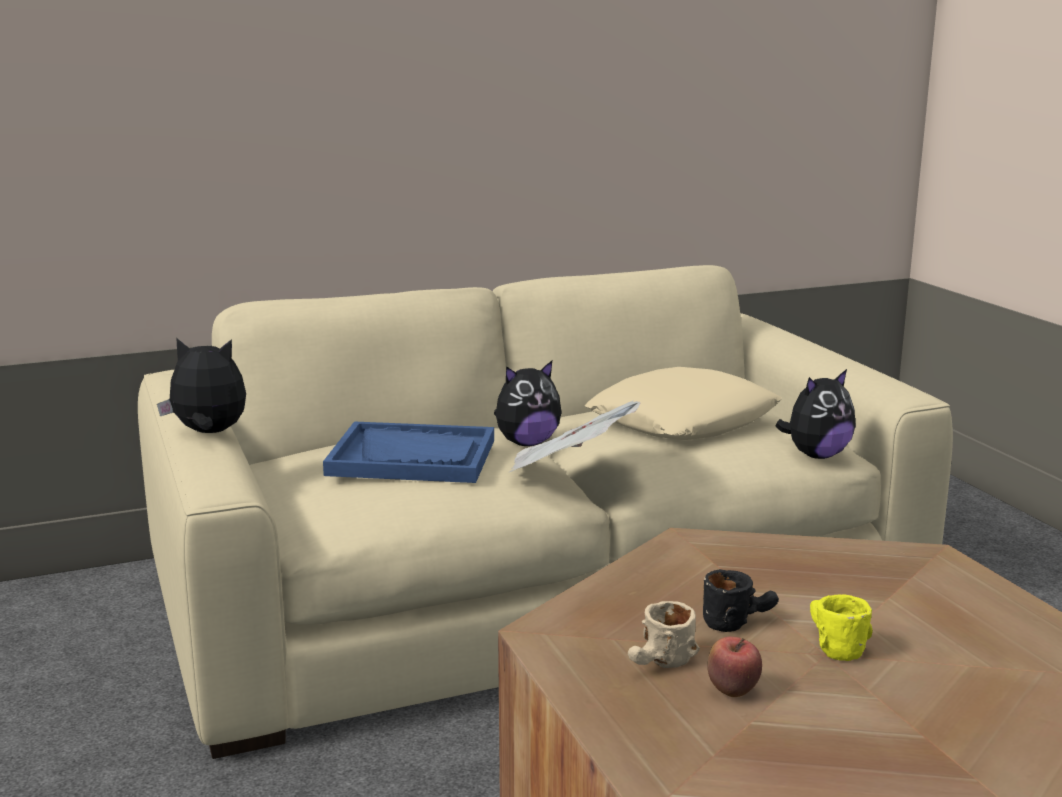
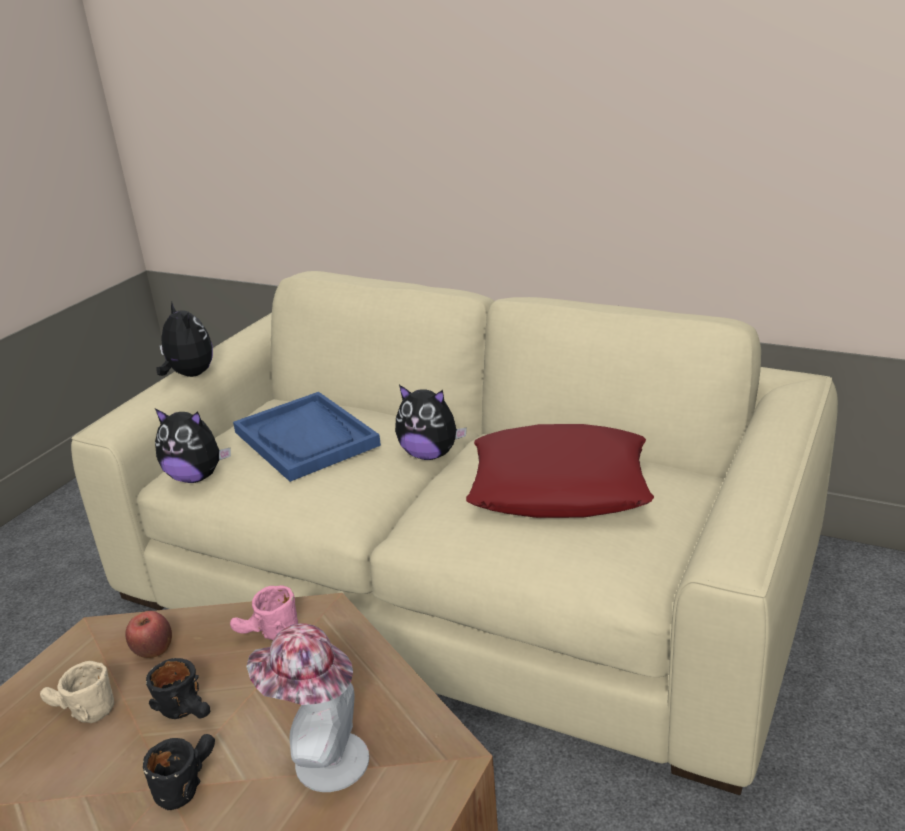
camera: 50 degrees right, 10 degrees up
newspaper [508,400,640,473] -> none
beige pillow [585,367,781,440] -> red pillow [466,424,654,518]
apple [707,637,762,697] -> apple moved to [125,611,172,658]
plush toy [775,369,856,459] -> plush toy moved to [155,408,231,483]
yellow mug [810,594,873,661] -> black mug [143,734,215,810]
none -> pink mug [230,585,298,640]
none -> hat [246,623,369,792]

